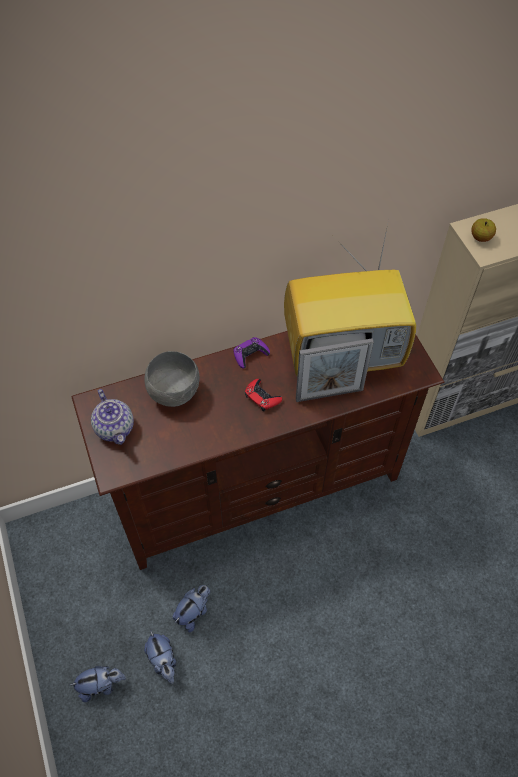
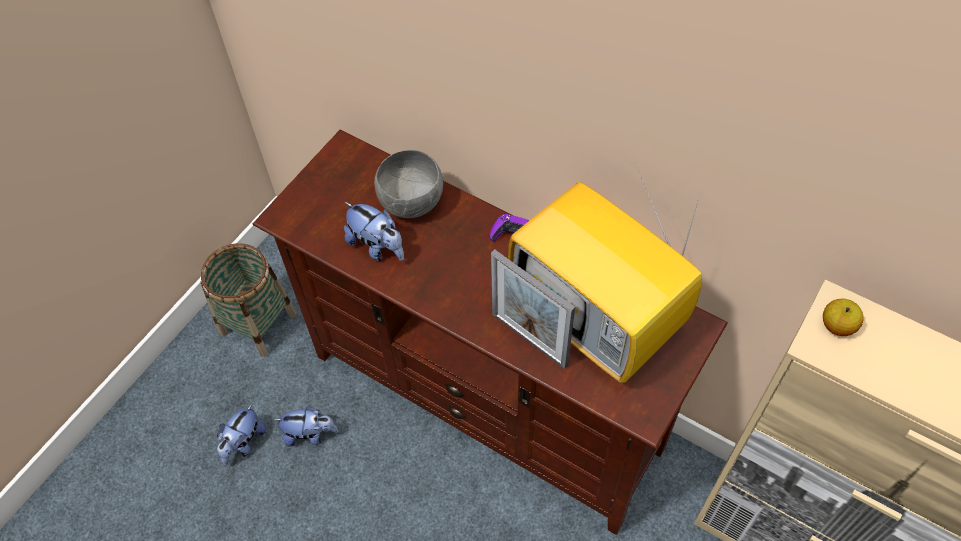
camera: 55 degrees right, 0 degrees up
plush toy [70,666,126,702] -> plush toy moved to [344,202,404,261]
teapot [91,389,134,445] -> none
red game controller [245,379,282,411] -> none
none -> basket [200,243,296,357]

